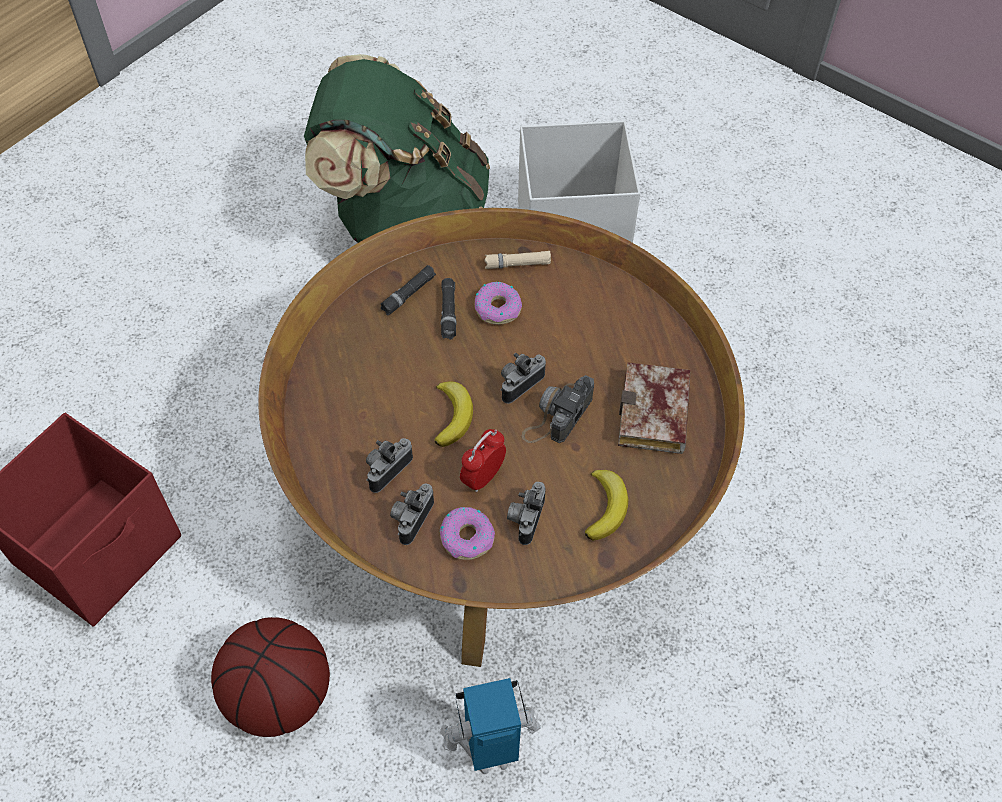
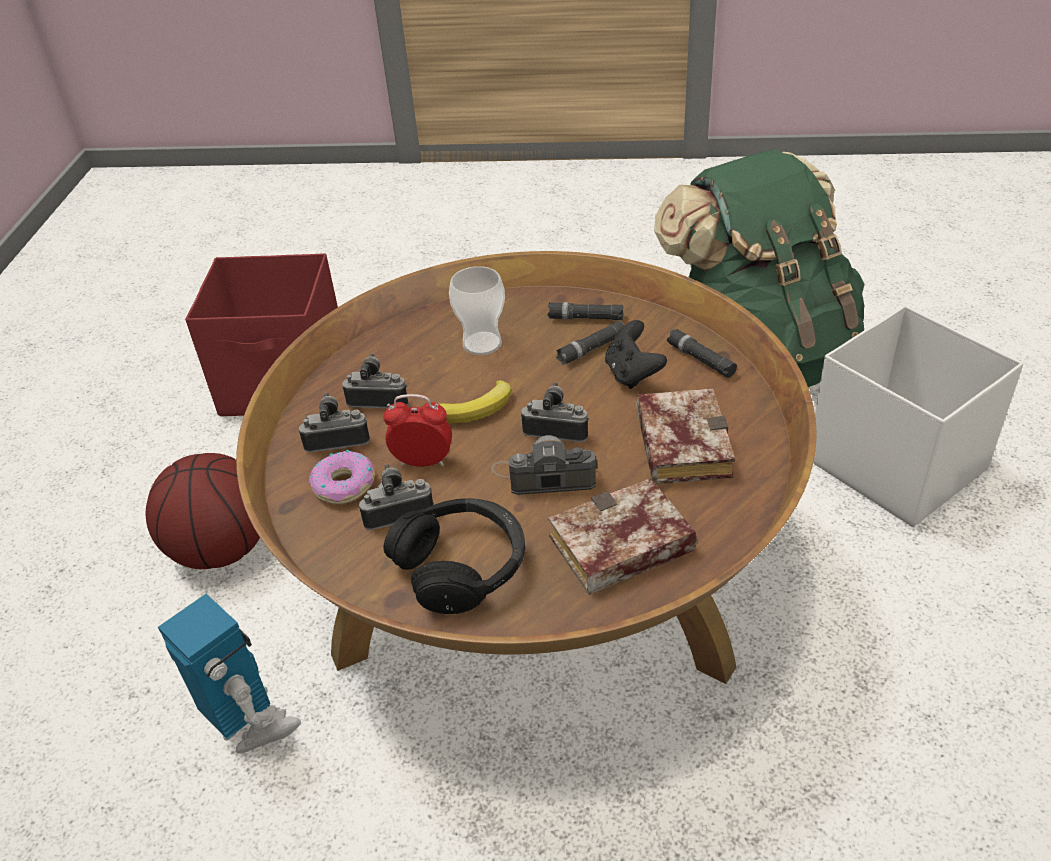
camera: 60 degrees right, 15 degrees down
donut [475,281,522,325] -> black game controller [605,320,667,389]
beige flashlight [484,251,551,269] -> black flashlight [667,329,737,378]
banana [585,470,628,541] -> black headphones [384,498,525,614]
none -> cup [449,266,505,355]
none -> book [636,388,735,484]

